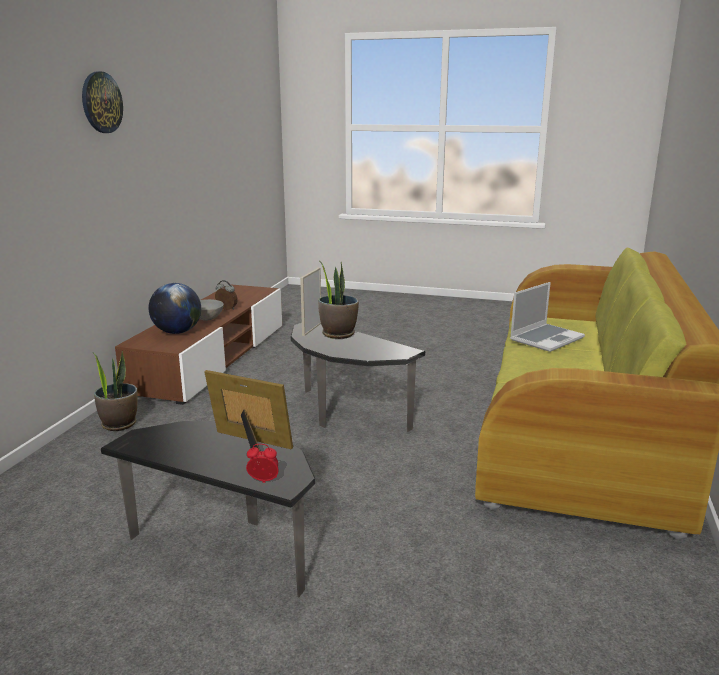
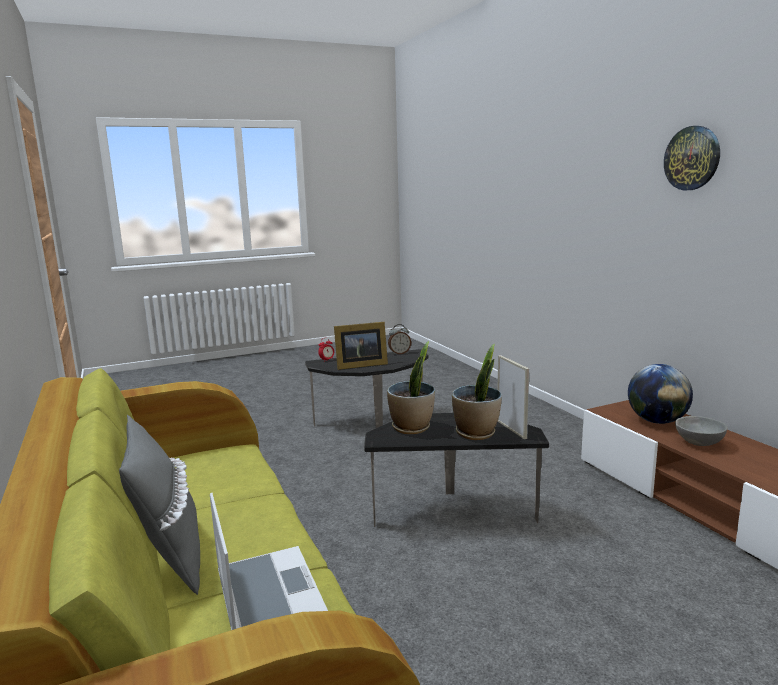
camera: 140 degrees right, 5 degrees down
potted plant [93,351,138,431] -> potted plant moved to [387,341,435,434]
alarm clock [215,280,237,310] -> alarm clock moved to [388,324,411,355]
laptop [510,282,585,352] -> laptop turned 150 degrees clockwise [210,493,328,630]
none -> grey pillow [119,415,200,595]

